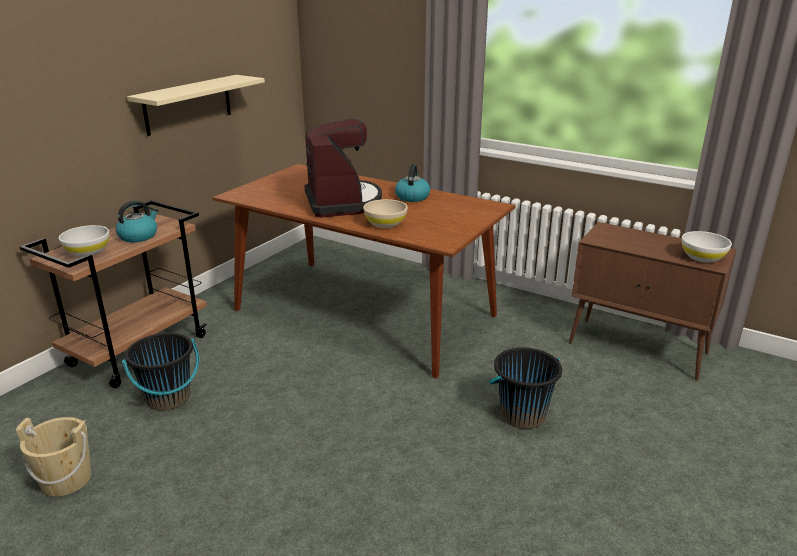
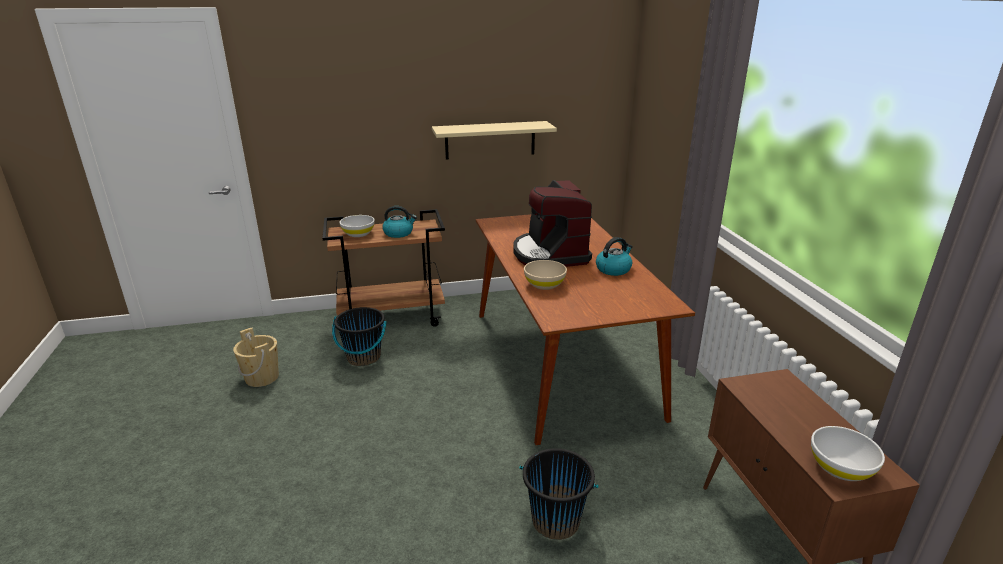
camera: 45 degrees right, 0 degrees up
coffee machine [304,119,382,217] -> coffee machine turned 135 degrees clockwise [513,180,592,267]

